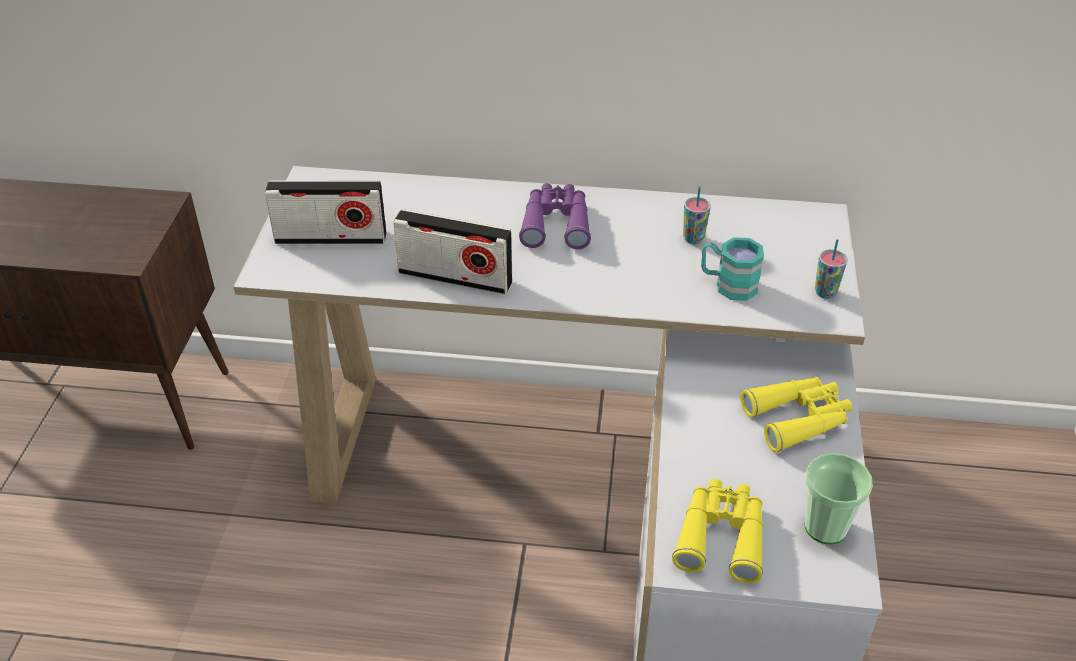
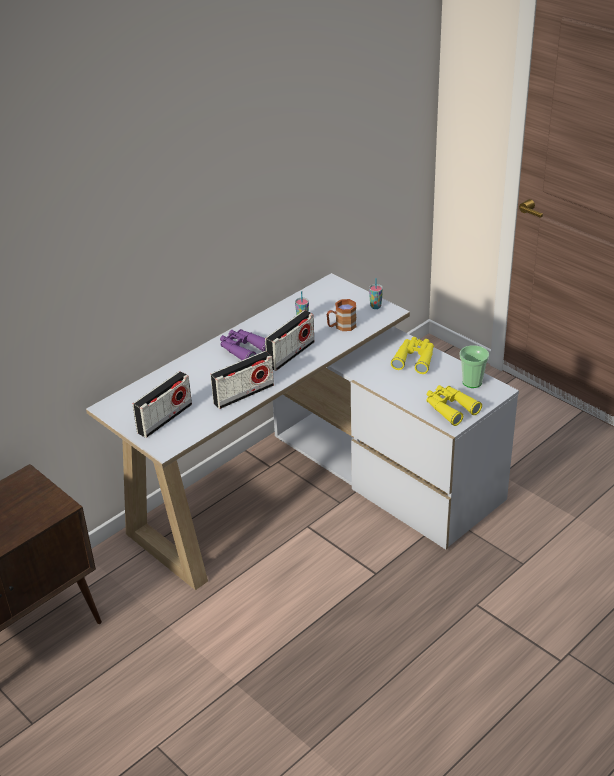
camera: 50 degrees left, 5 degrees down
turquoise mug [701,237,764,301] -> brown mug [327,299,357,331]
none -> radio [265,310,314,371]

